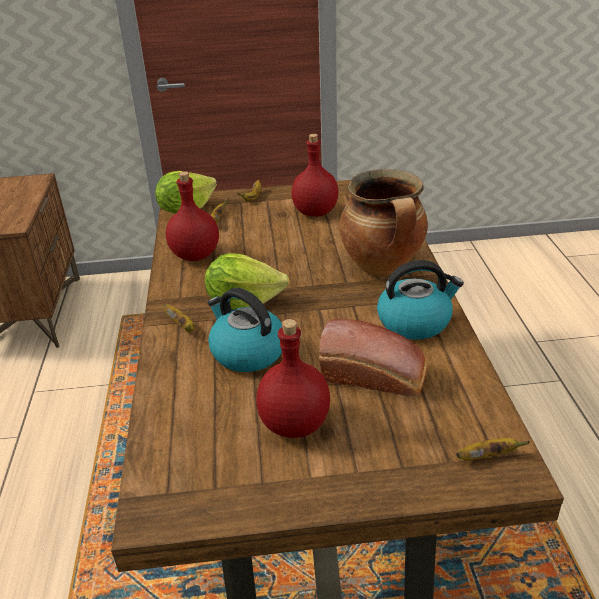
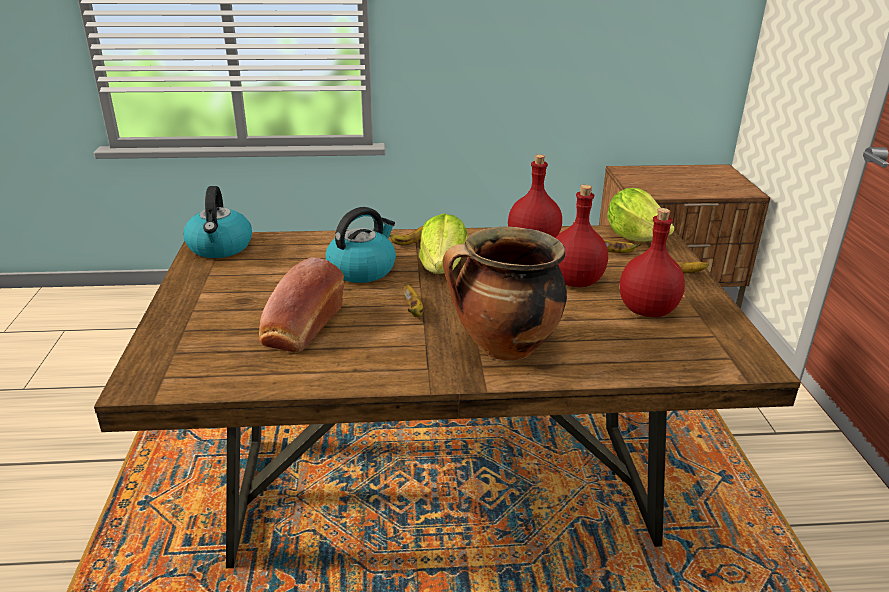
camera: 90 degrees right, 5 degrees down
red bottle [256,319,330,438] -> red bottle moved to [556,185,608,287]
kettle [377,260,464,340] -> kettle moved to [183,186,252,258]
banana [456,438,530,461] -> banana moved to [404,284,423,317]

